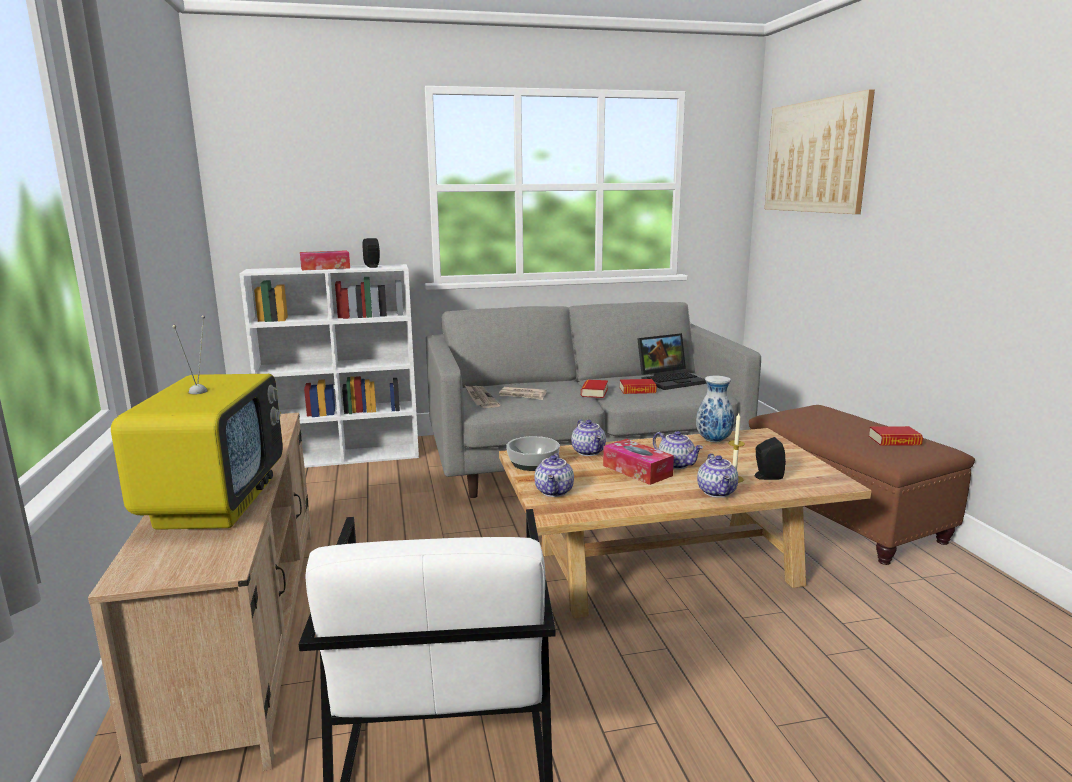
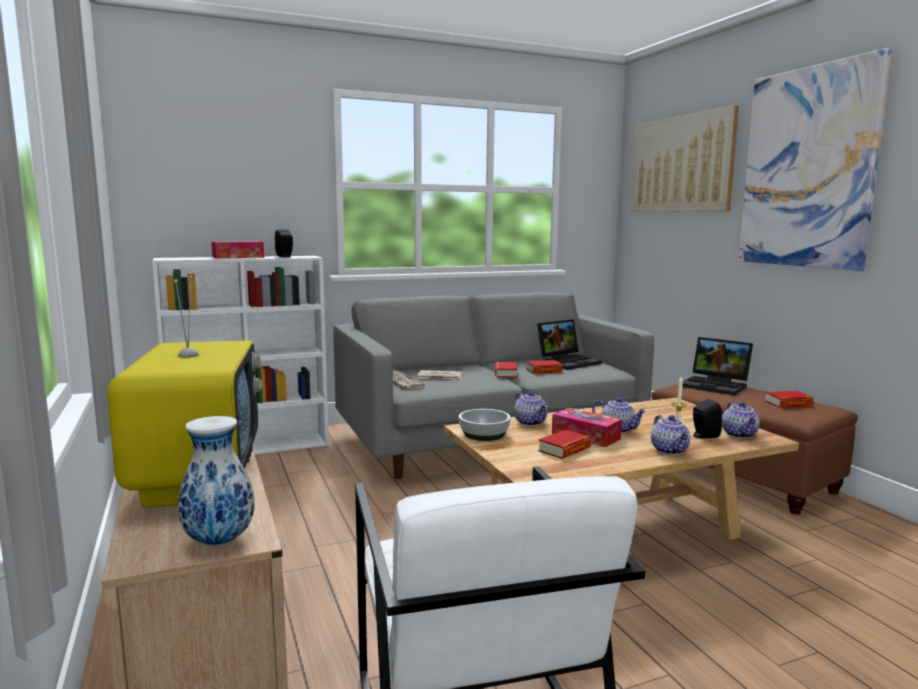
camera: 10 degrees left, 5 degrees down
teapot [534,453,574,497] -> teapot moved to [722,402,760,439]
vase [696,376,734,443] -> vase moved to [178,416,255,546]
none -> book [538,430,591,459]
none -> laptop [682,337,753,396]
none -> picture [739,48,892,271]

